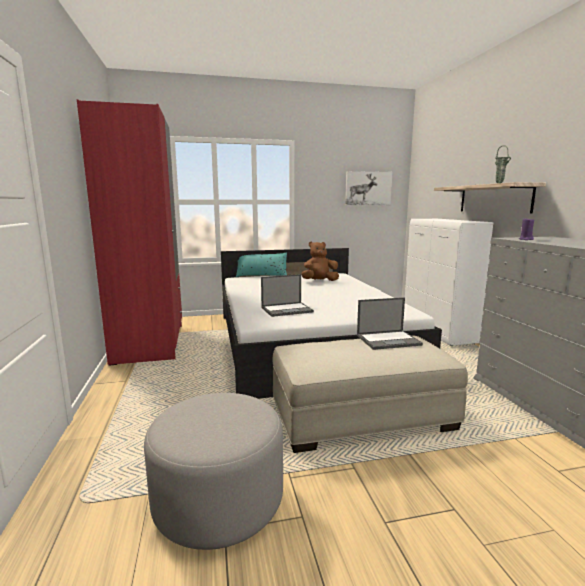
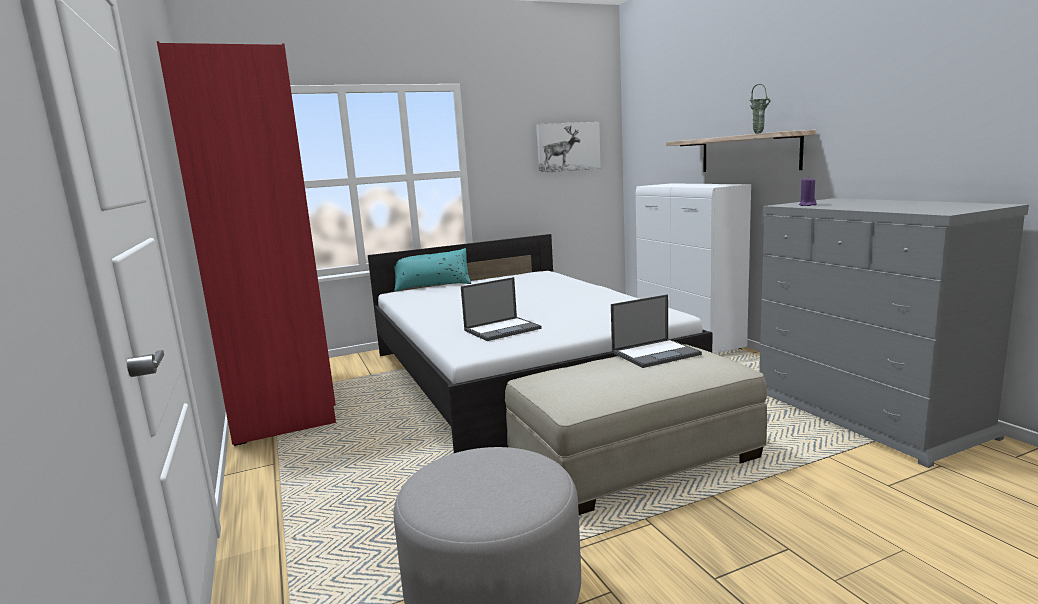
camera: 10 degrees left, 0 degrees up
brown plush toy [301,241,339,281] -> none

